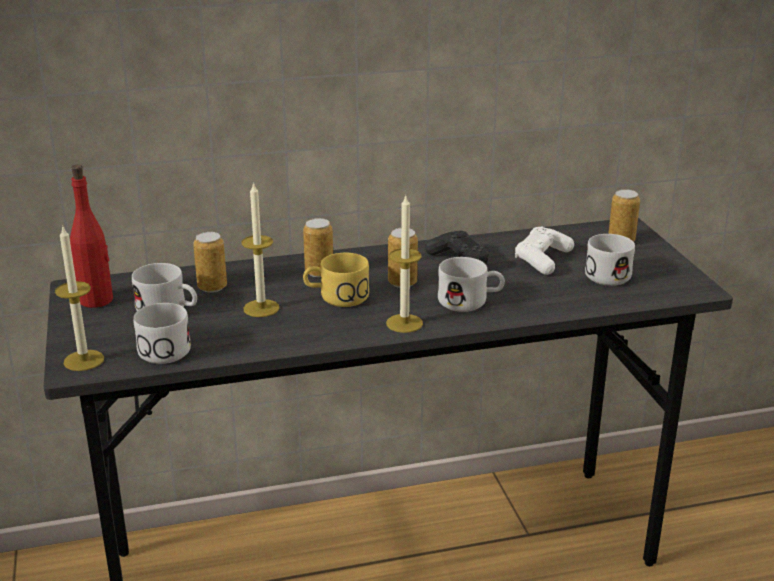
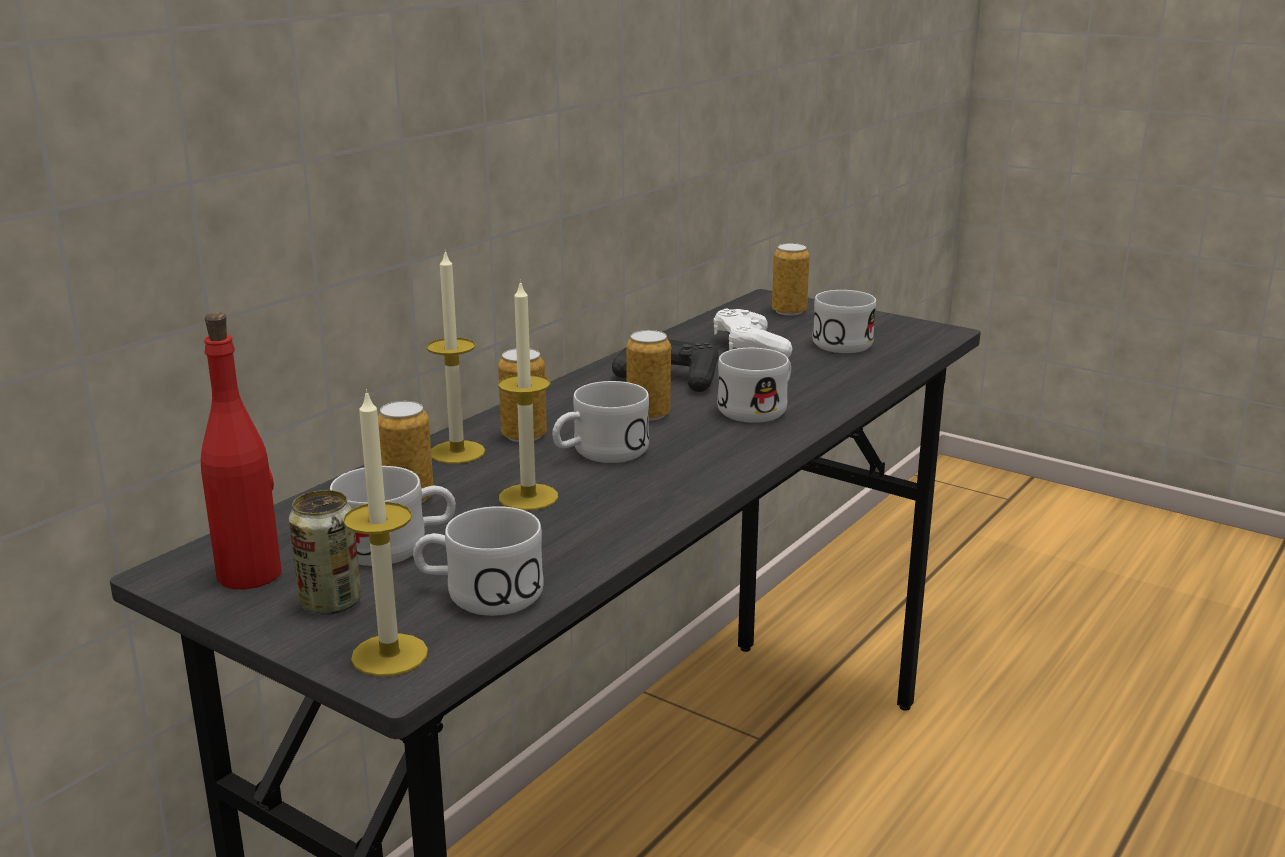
camera: 40 degrees left, 5 degrees down
yellow mug [303,253,369,307] -> white mug [552,381,649,463]
candle [386,196,423,333] -> candle moved to [426,250,485,464]
none -> can [289,490,361,615]

